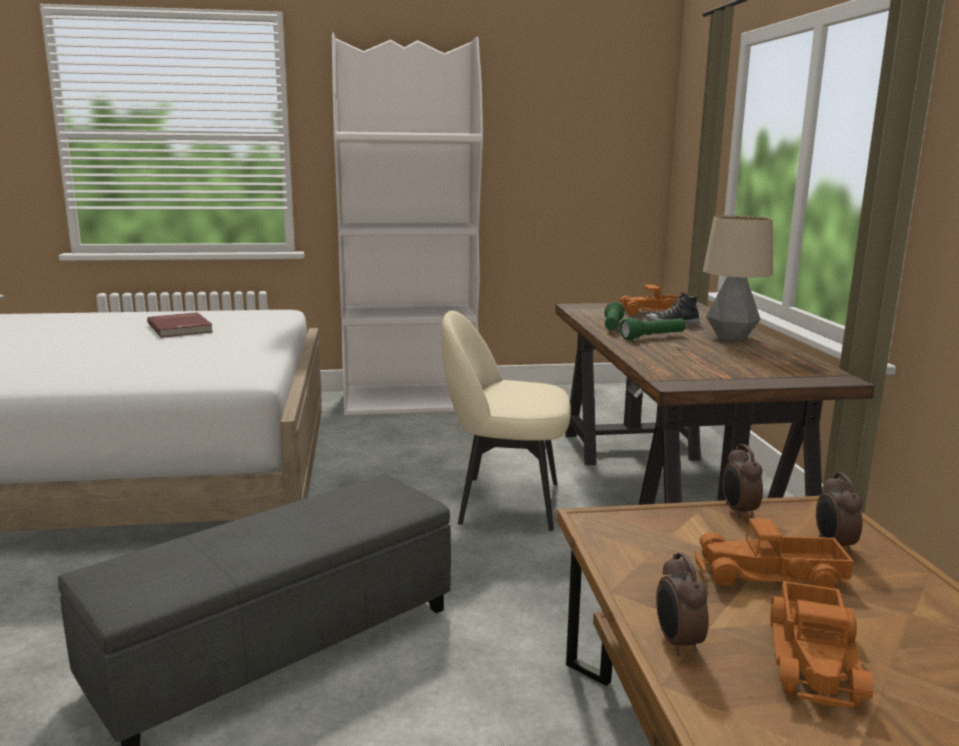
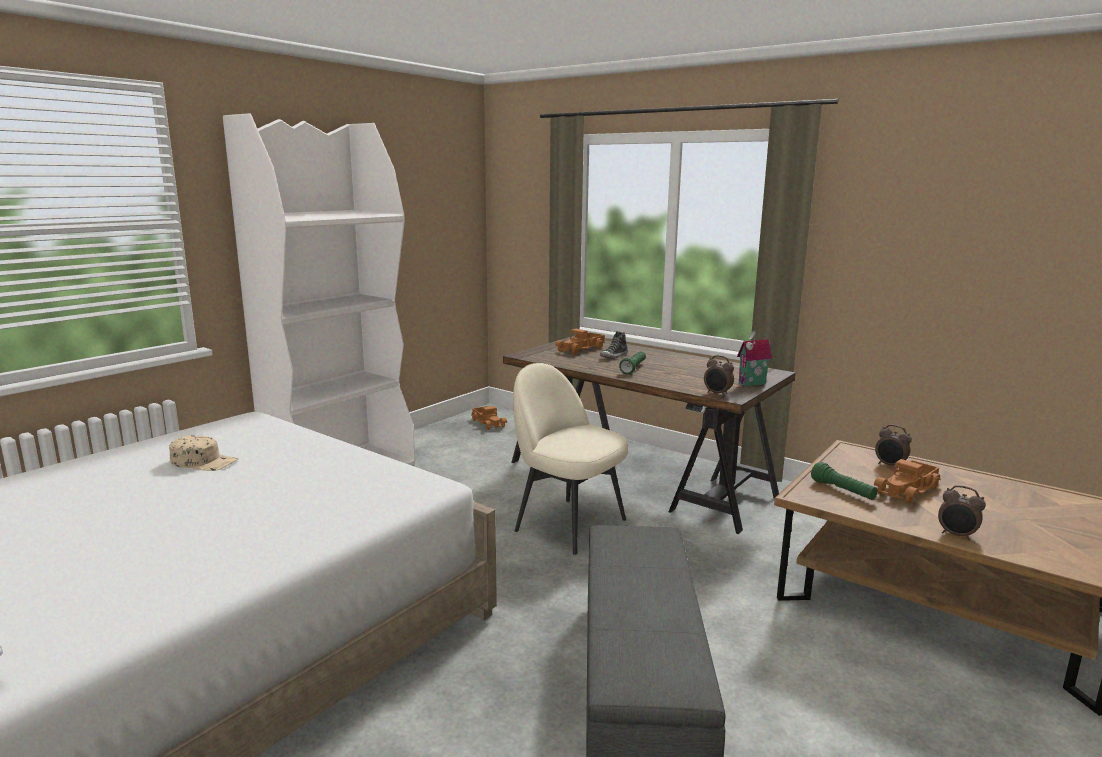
camera: 45 degrees left, 0 degrees up
red book [147,312,213,338] -> beige cap [169,435,238,471]
beige chair [442,310,571,531] -> beige chair turned 75 degrees clockwise [513,363,628,555]
green flashlight [604,302,625,330] -> green flashlight moved to [811,462,878,500]
table lamp [703,215,773,341] -> none
alarm clock [723,444,763,519] -> alarm clock moved to [704,355,734,396]
toy truck [770,581,873,708] -> toy truck moved to [471,406,507,430]
none -> toy house [737,331,772,386]

